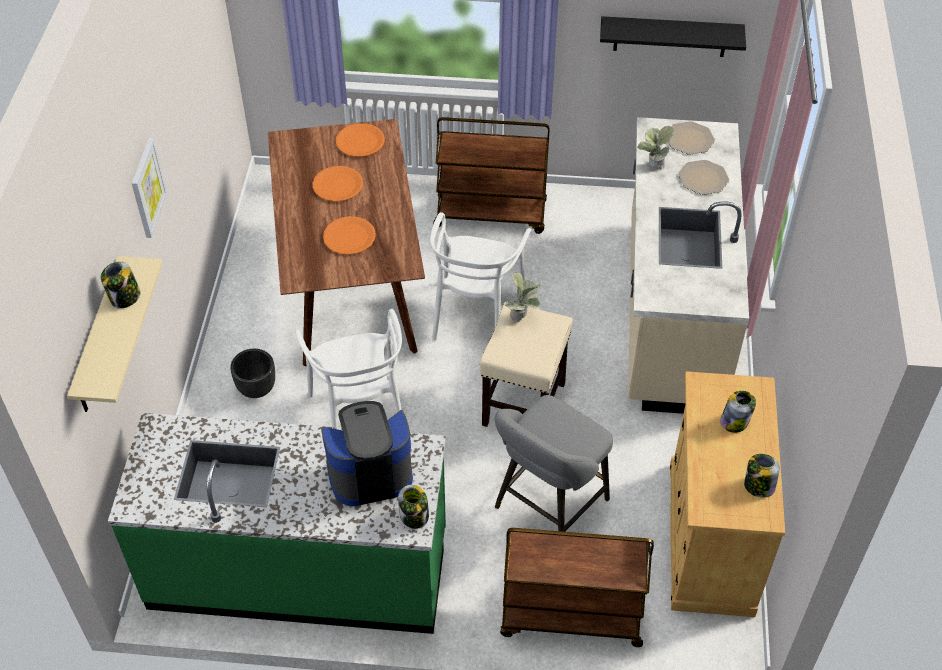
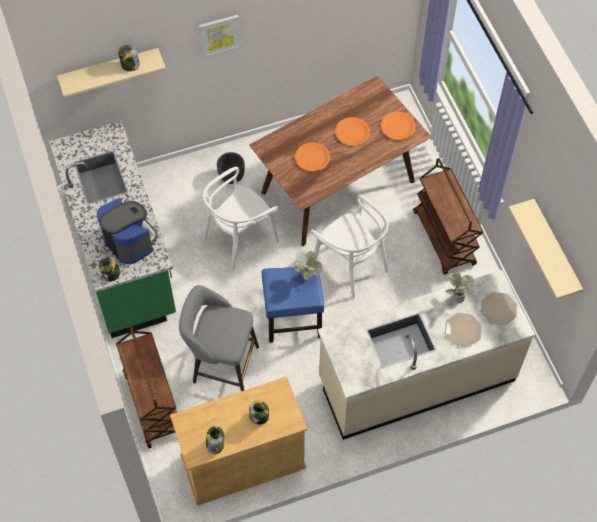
camera: 65 degrees right, 10 degrees up
white chair [430,212,531,340] -> white chair turned 120 degrees counterclockwise [310,194,388,299]
beige stool [480,302,573,427] -> blue stool [262,267,324,343]
black shelf [600,16,746,57] -> beige shelf [509,199,583,299]

